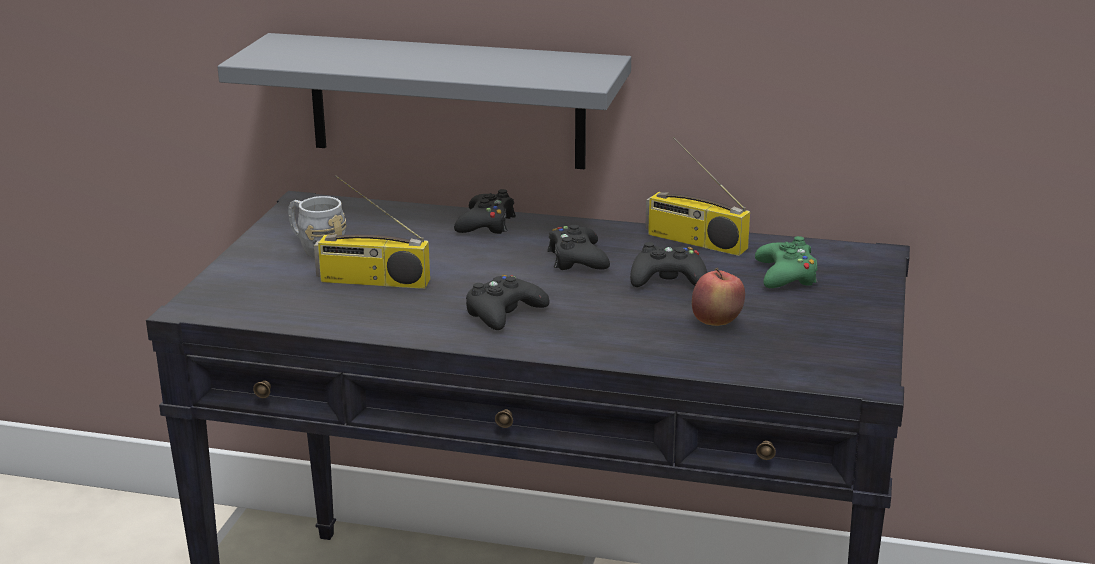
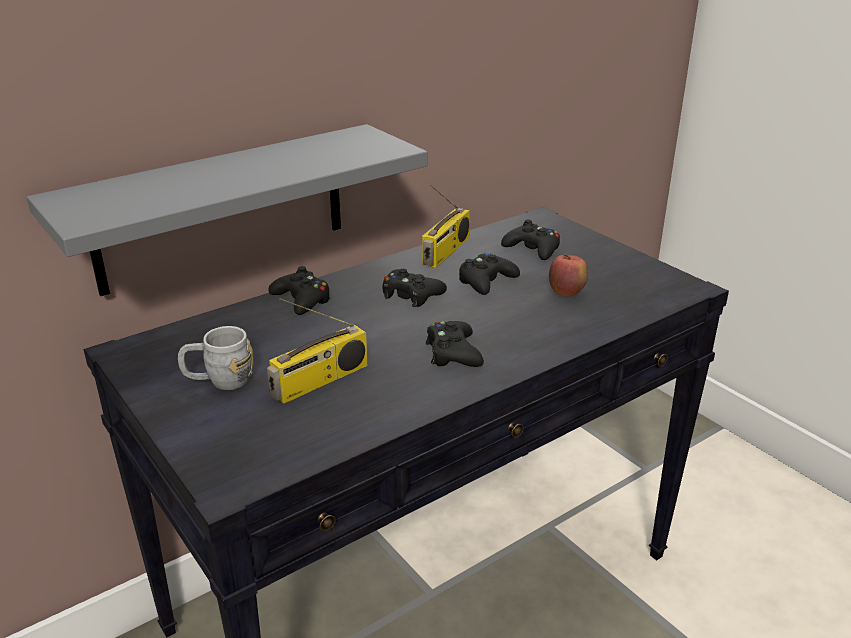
camera: 50 degrees left, 5 degrees up
radio [645,137,750,256] -> radio turned 45 degrees counterclockwise [422,184,470,268]
green game controller [755,236,818,288] -> black game controller [501,220,560,260]

